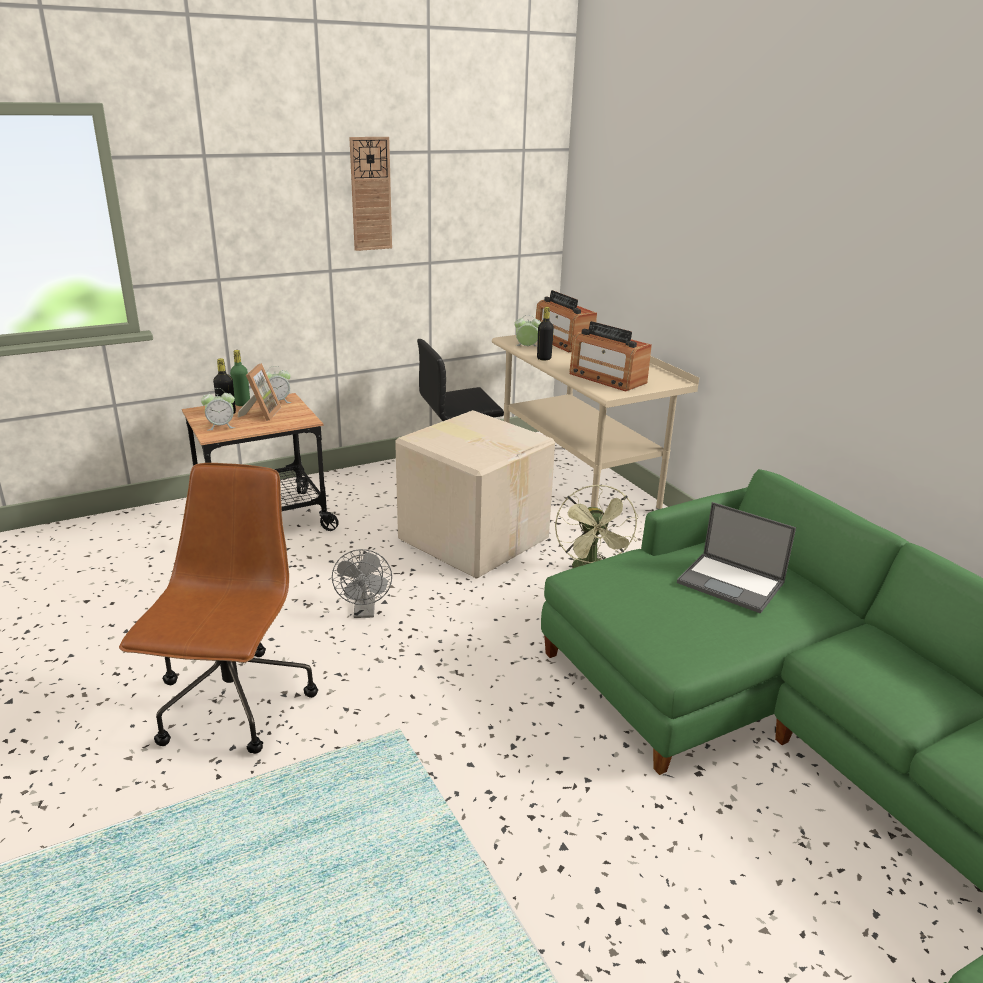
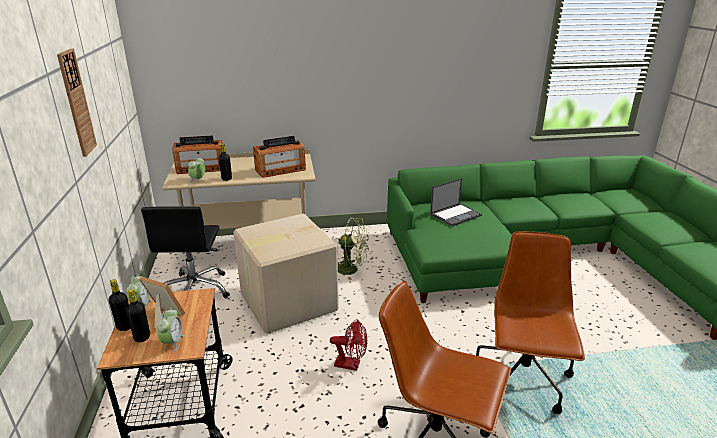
camera: 70 degrees left, 0 degrees up
green bottle [230,350,250,406] -> black bottle [109,279,131,331]
grey fan [332,549,392,618] -> red fan [330,319,367,371]
none -> brown office chair [476,231,585,414]

